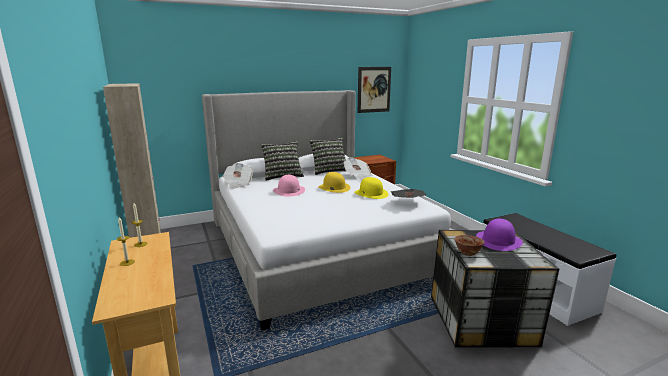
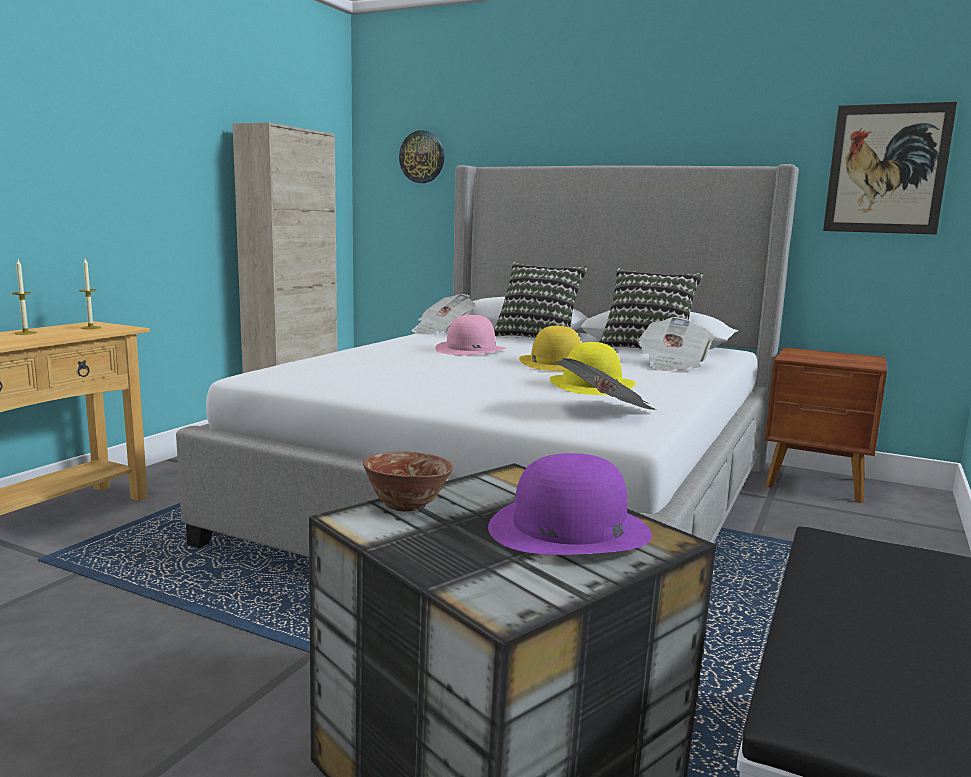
camera: 50 degrees right, 5 degrees down
none -> wall clock [399,130,444,183]

